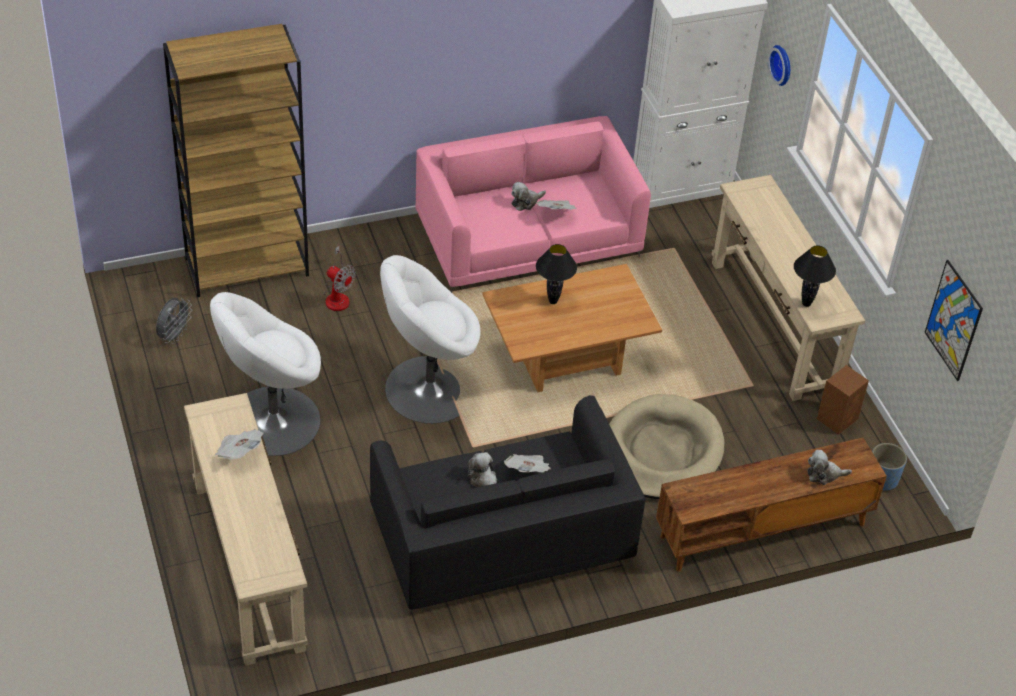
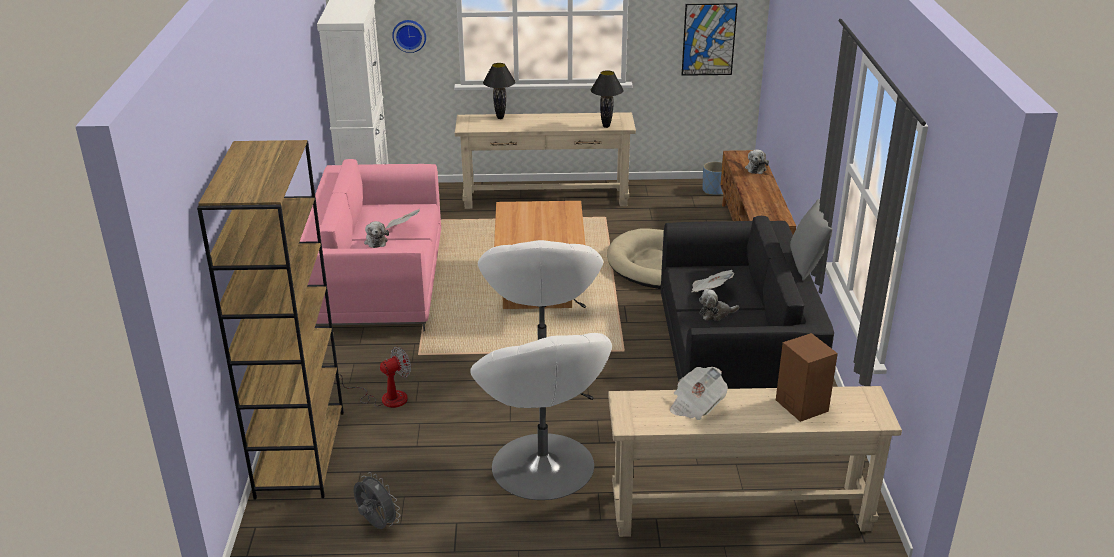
camera: 70 degrees left, 15 degrees down
black table lamp [536,244,577,304] -> black table lamp moved to [483,63,515,119]
brown speaker [817,365,869,435] -> brown speaker moved to [776,333,838,422]
none -> grey pillow [790,199,832,281]

